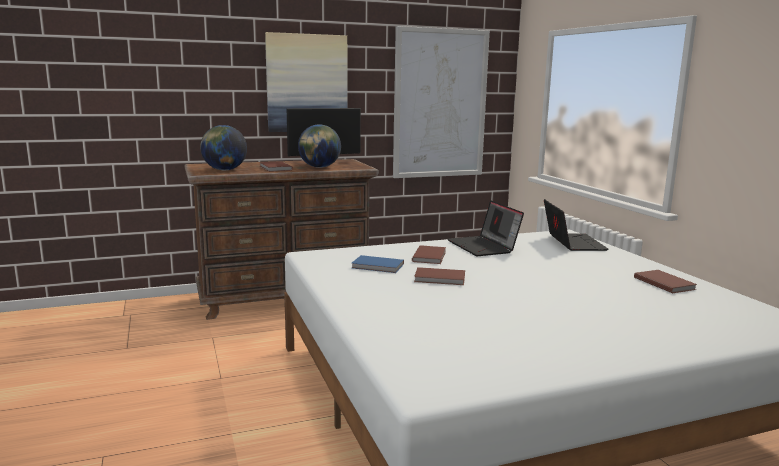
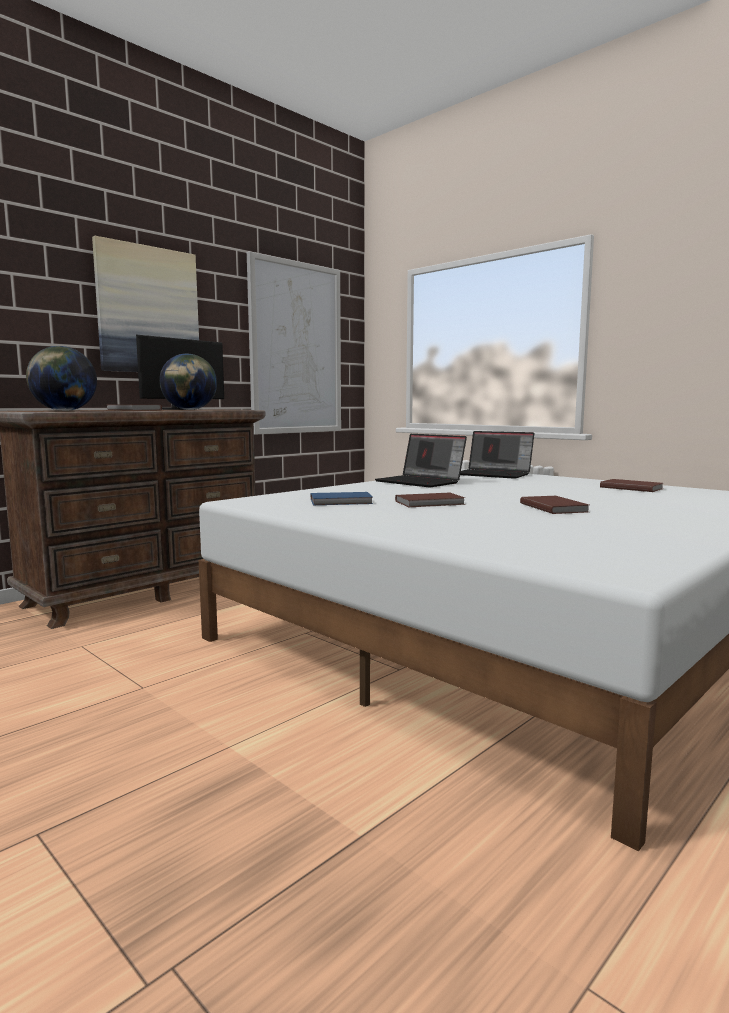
camera: 25 degrees left, 5 degrees down
brown book [412,245,446,264] -> brown book moved to [520,496,589,514]
laptop [544,199,608,251] -> laptop turned 150 degrees clockwise [460,431,534,479]

